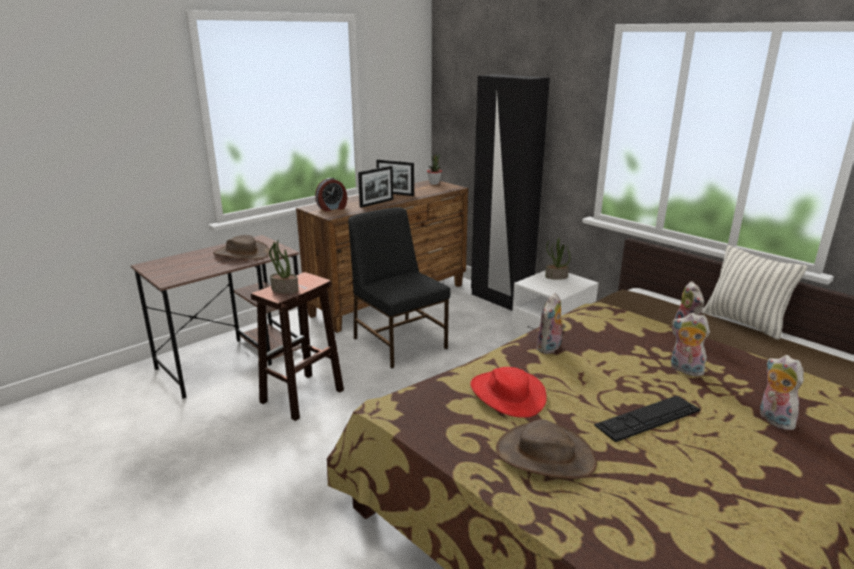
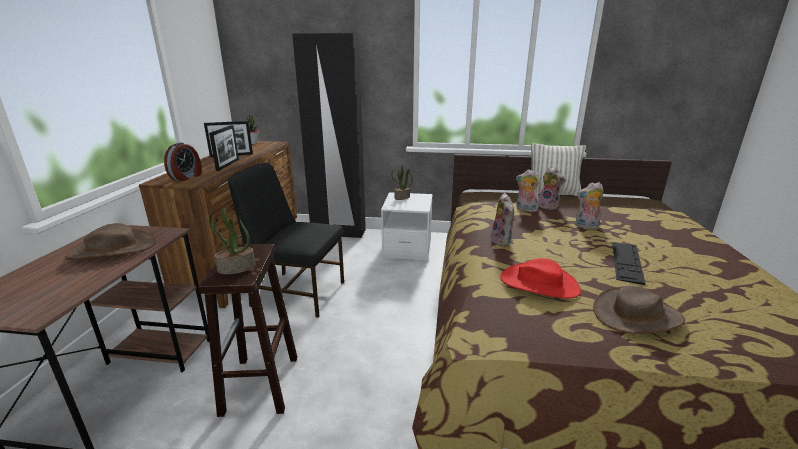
camera: 40 degrees left, 0 degrees up
plush toy [759,355,804,430] -> plush toy moved to [516,169,540,212]

